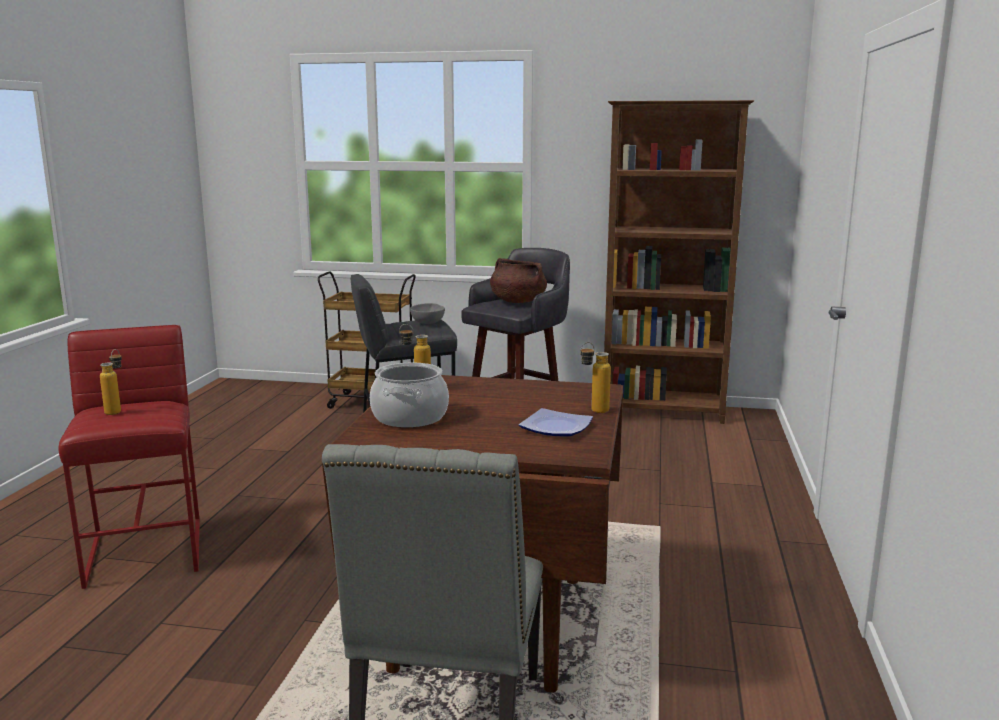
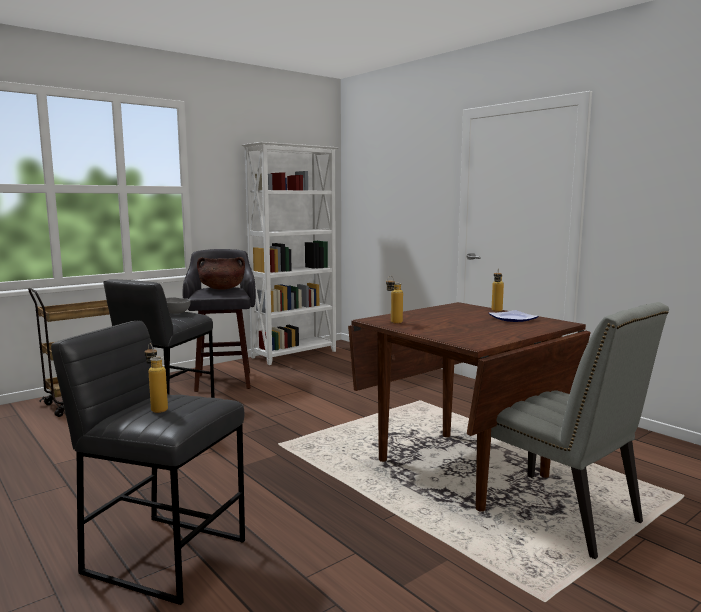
camera: 50 degrees left, 5 degrees down
red stool [58,325,200,589] -> grey stool [51,320,245,605]
cooking pot [370,363,449,427] -> none
brown bookcase [604,100,754,424] -> white bookcase [242,142,339,365]

